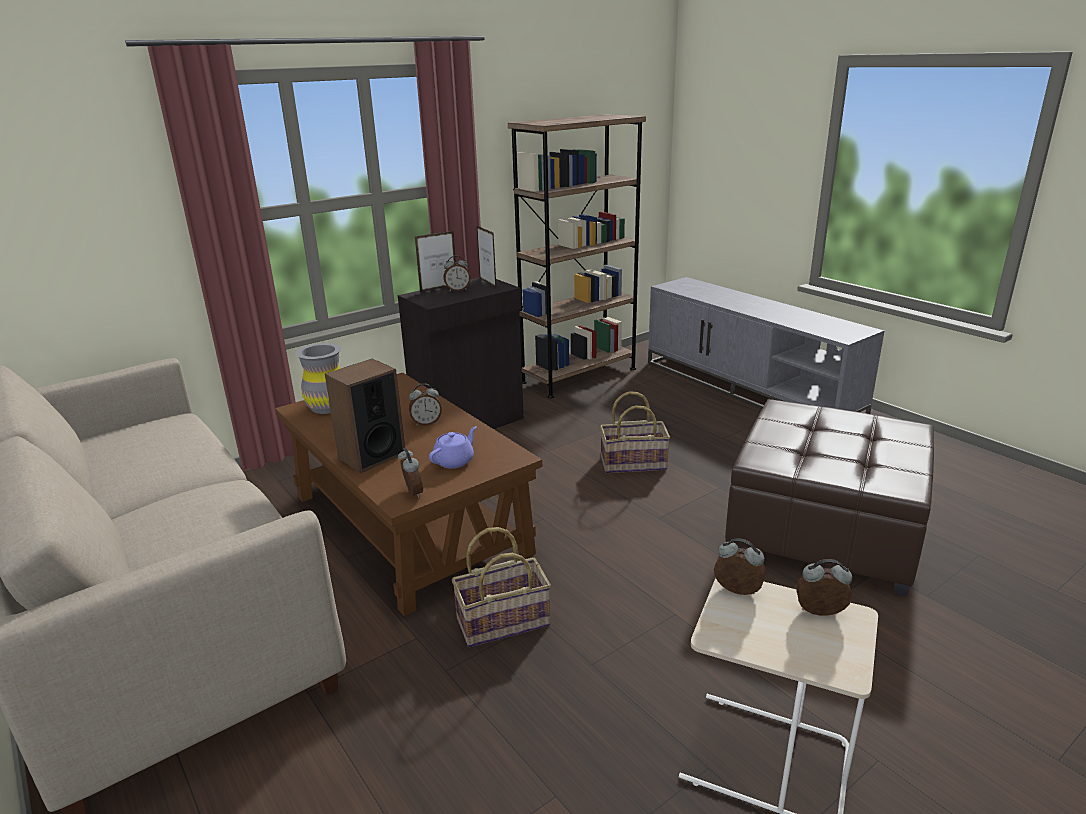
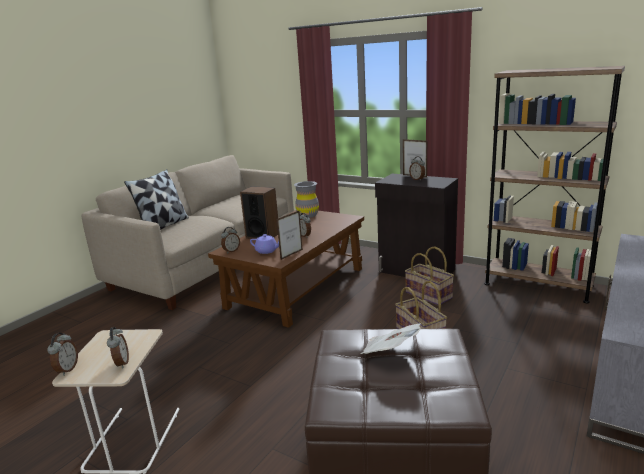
camera: 70 degrees right, 5 degrees down
basket [452,527,551,647] -> basket moved to [405,246,454,306]
picture frame [477,226,496,288] -> picture frame moved to [277,211,303,260]
alarm clock [714,538,766,595] -> alarm clock moved to [47,333,78,376]
none -> pillow [124,169,189,230]
none -> newspaper [360,323,421,354]

